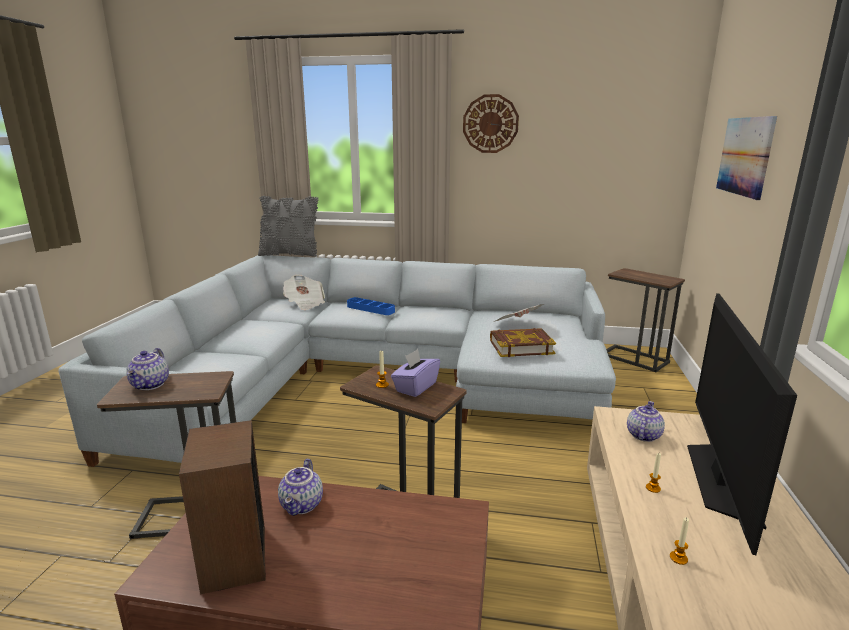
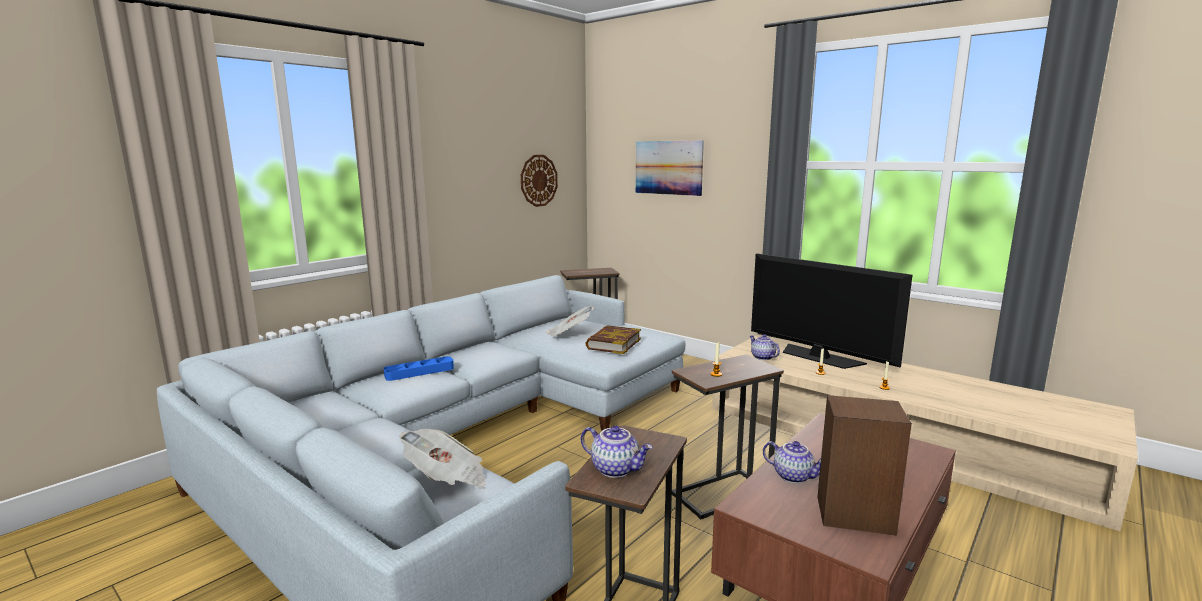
camera: 60 degrees left, 5 degrees down
grey pillow [258,196,319,257] -> none
newspaper [283,275,325,310] -> newspaper moved to [399,429,486,487]
purple tissue box [391,349,440,397] -> none
wall clock [463,94,519,153] -> wall clock moved to [521,155,558,207]

